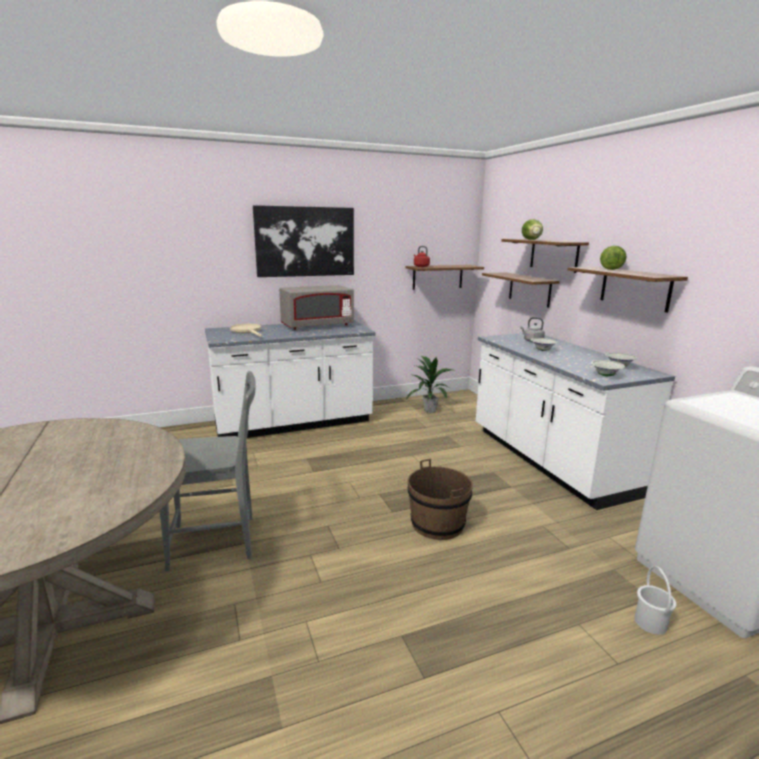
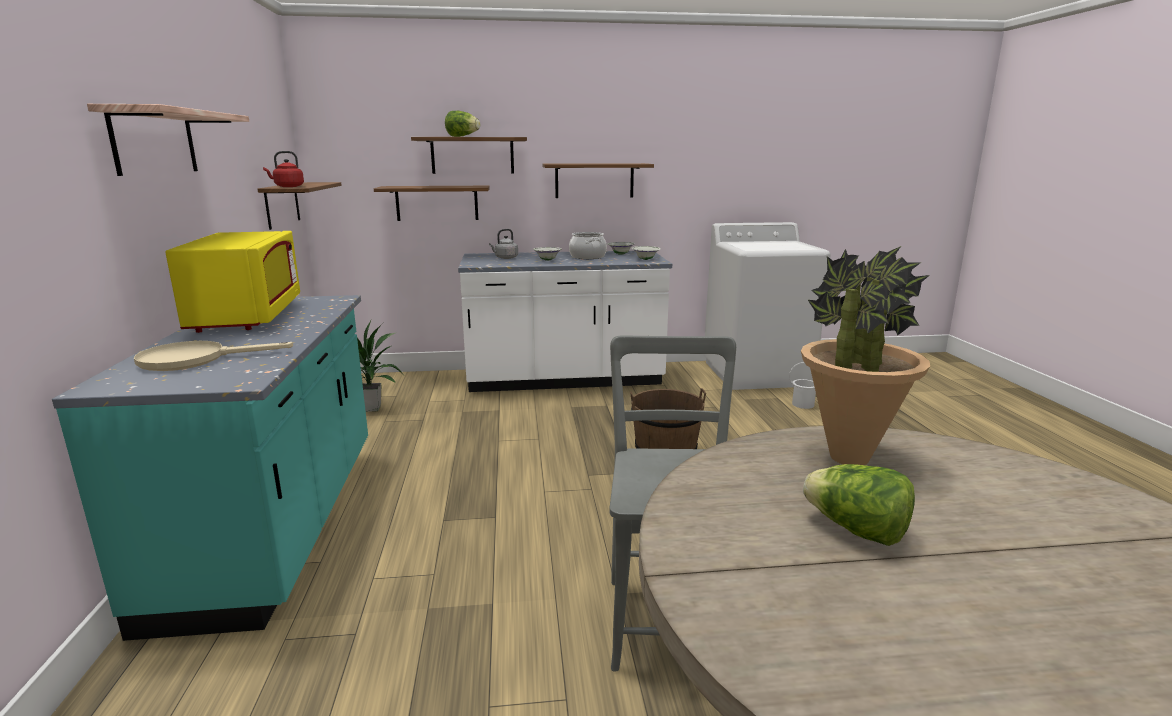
camera: 75 degrees left, 0 degrees up
white counter [205,320,375,438] -> turquoise counter [52,295,368,641]
picture [253,205,354,277] -> shelf [87,104,249,176]
grey microwave [279,285,354,330] -> yellow microwave [165,231,300,333]
lettuce [600,246,627,270] -> lettuce moved to [803,464,915,546]
none -> cooking pot [569,232,607,259]
none -> potted plant [801,246,930,465]

